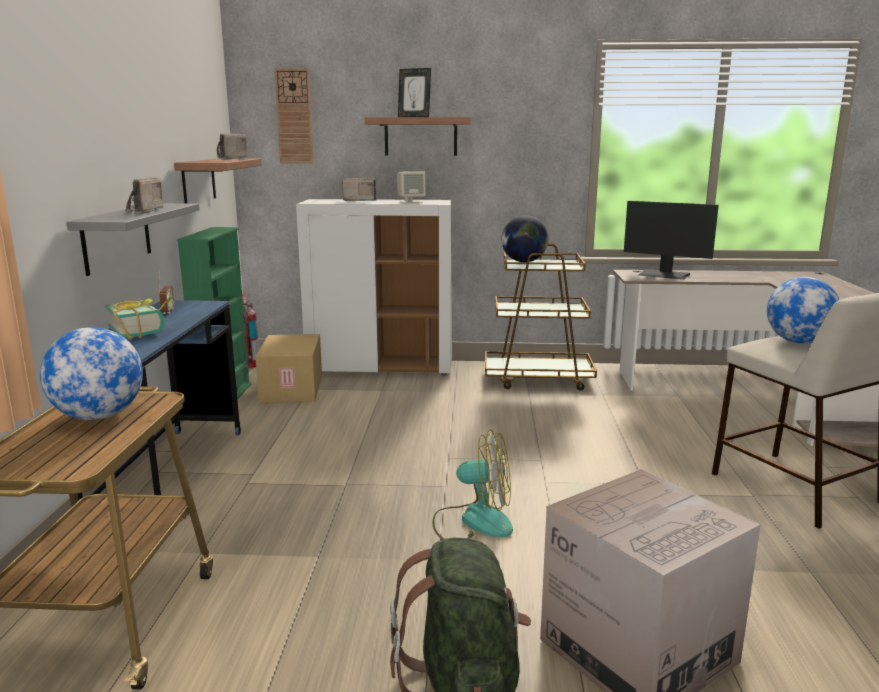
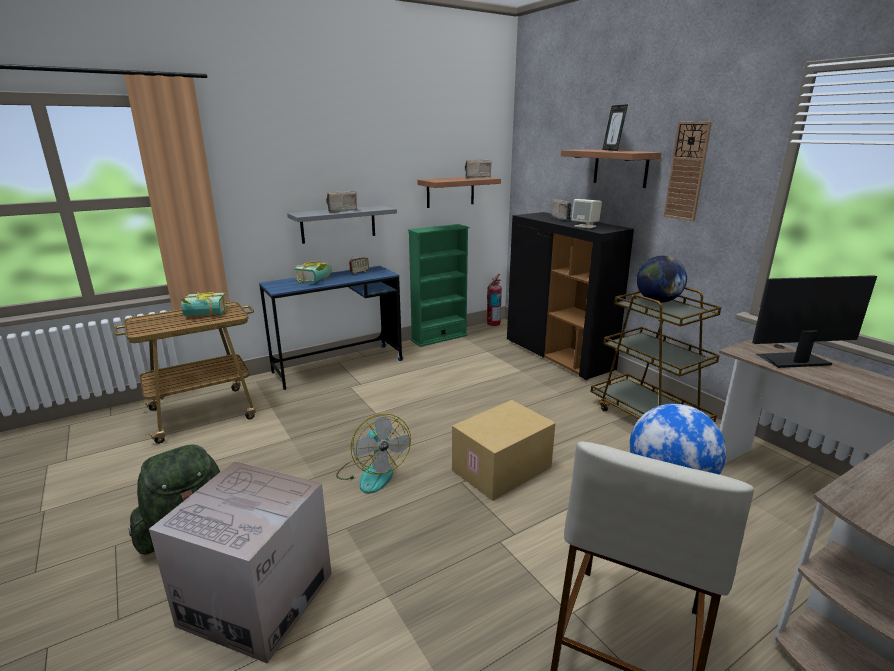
camera: 55 degrees right, 5 degrees up
globe [40,327,143,420] -> book [181,292,227,316]
cardboard box [255,334,322,403] -> cardboard box moved to [452,400,555,501]
wall clock [274,68,313,163] -> wall clock moved to [664,121,712,221]
white cabinet [296,199,452,376] -> black cabinet [507,212,634,380]
monitor [624,201,719,280] -> monitor turned 90 degrees clockwise [752,275,877,368]

